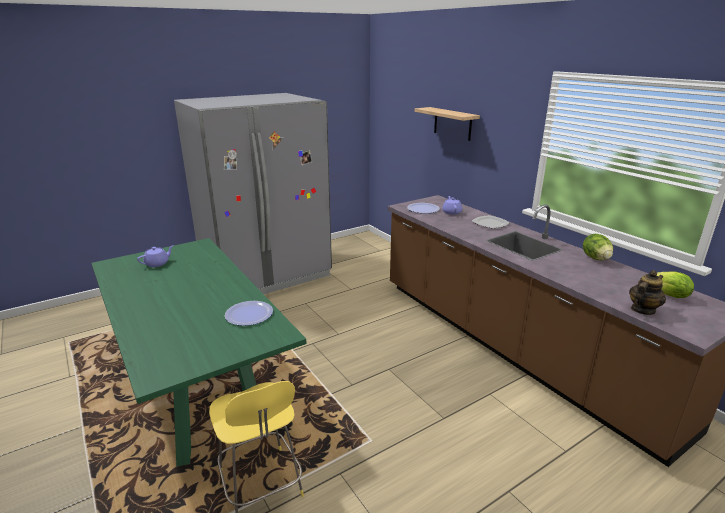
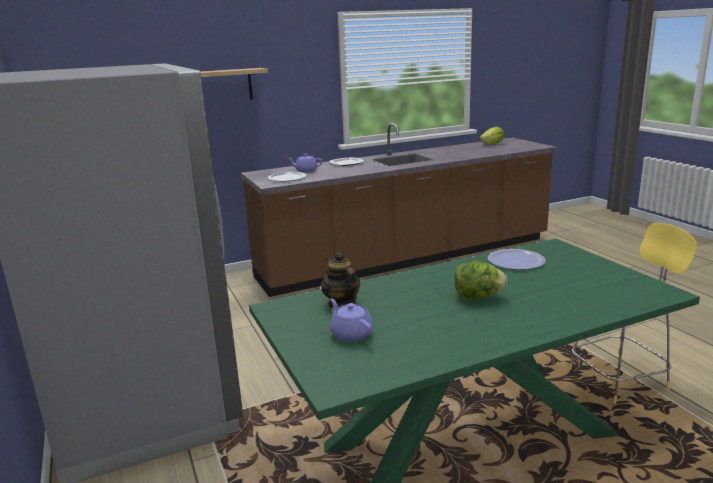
camera: 80 degrees left, 5 degrees down
lettuce [583,234,613,260] -> lettuce moved to [454,261,507,300]
teapot [629,270,666,315] -> teapot moved to [321,252,360,309]

